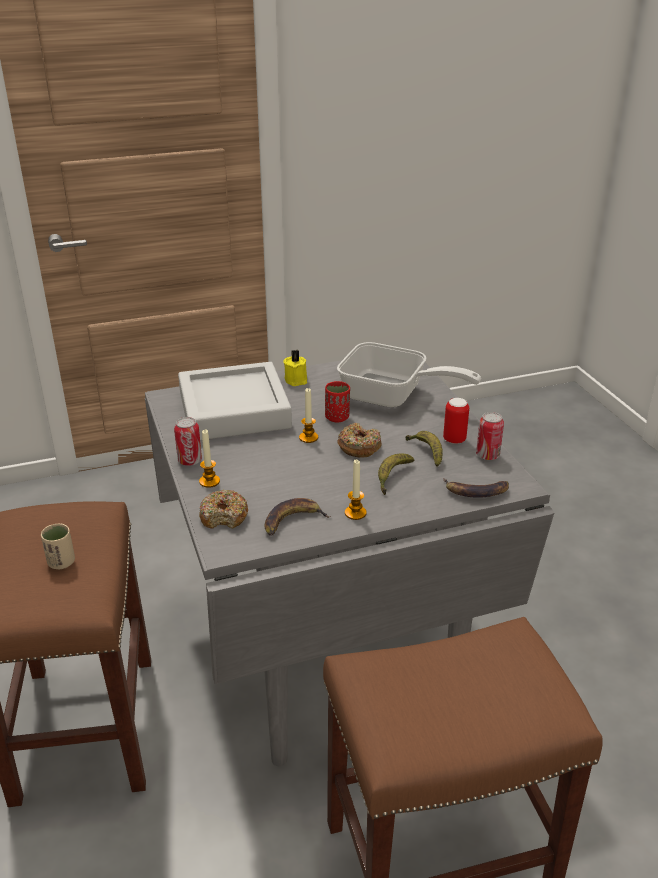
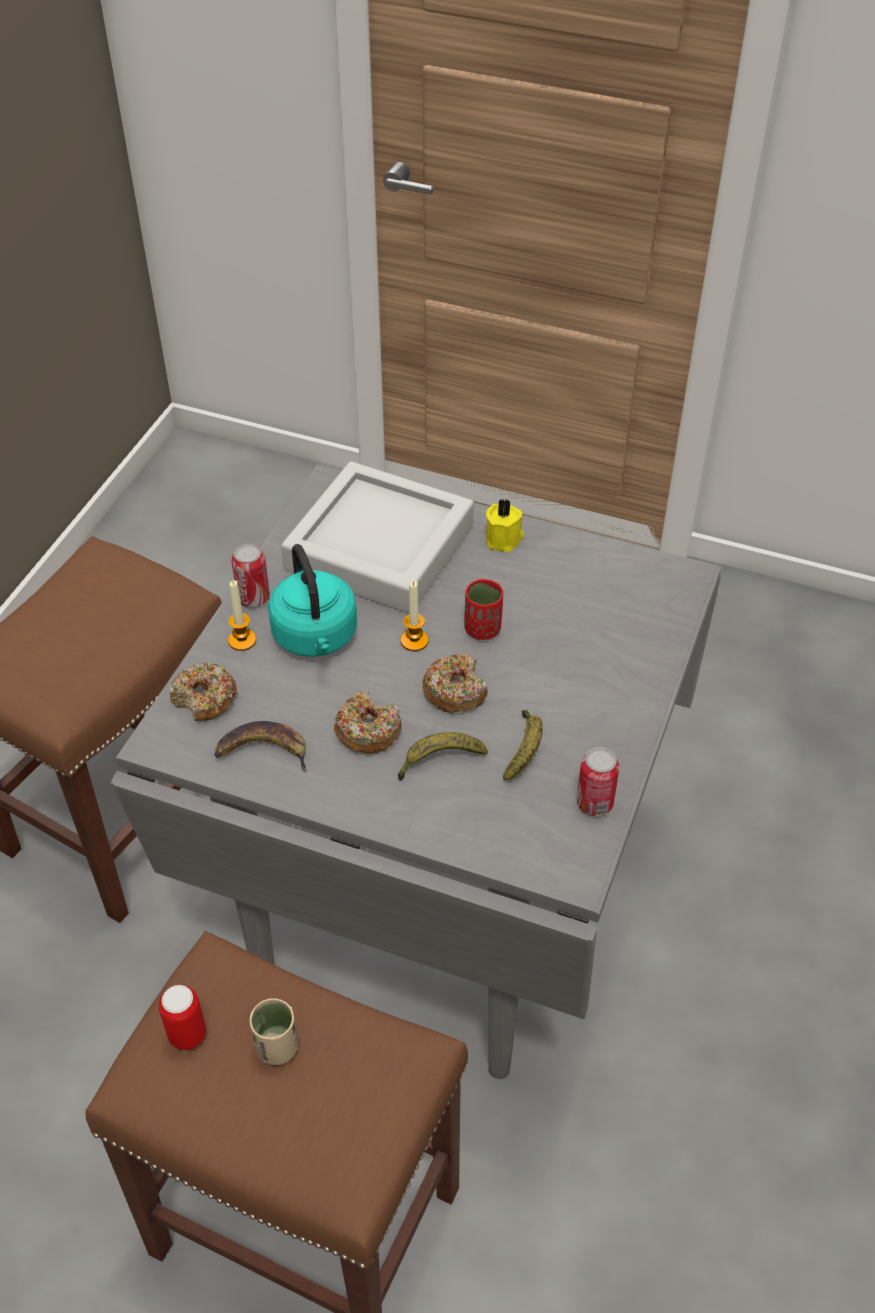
camera: 40 degrees right, 15 degrees up
beige cup [41,524,75,569] -> beige cup moved to [250,998,299,1065]
frying pan [337,342,481,408] -> none
candle [345,460,367,520] -> none
can [443,398,469,444] -> can moved to [159,985,206,1050]
banana [443,478,509,498] -> none
none -> turquoise kettle [268,544,357,657]
none -> donut [334,691,402,754]

